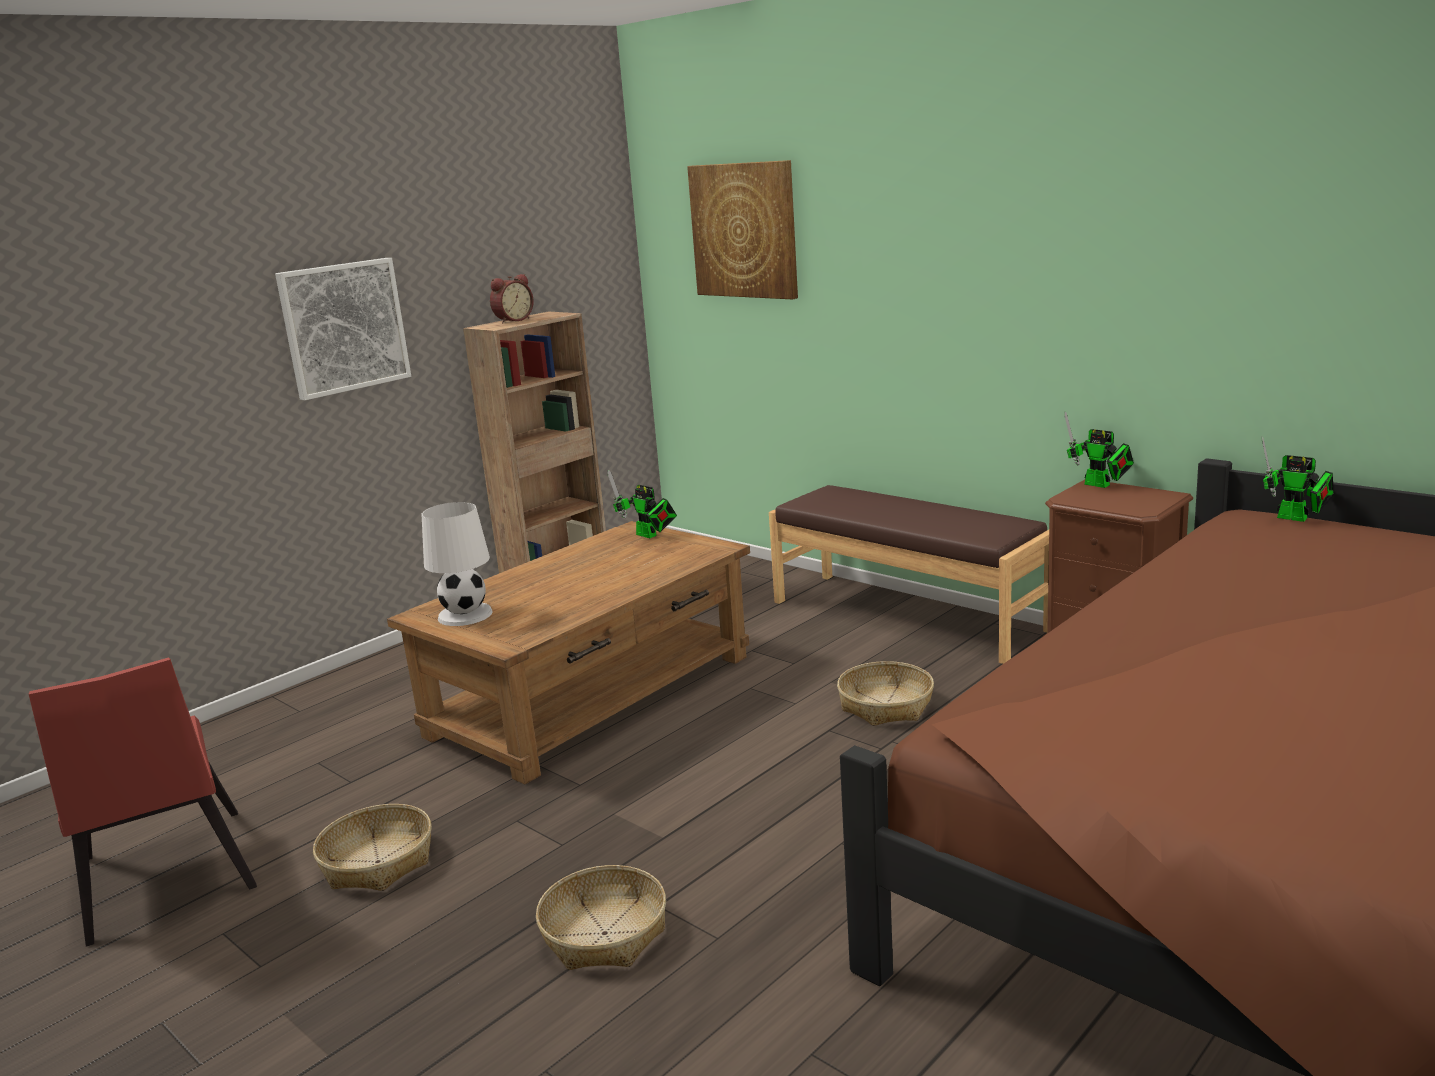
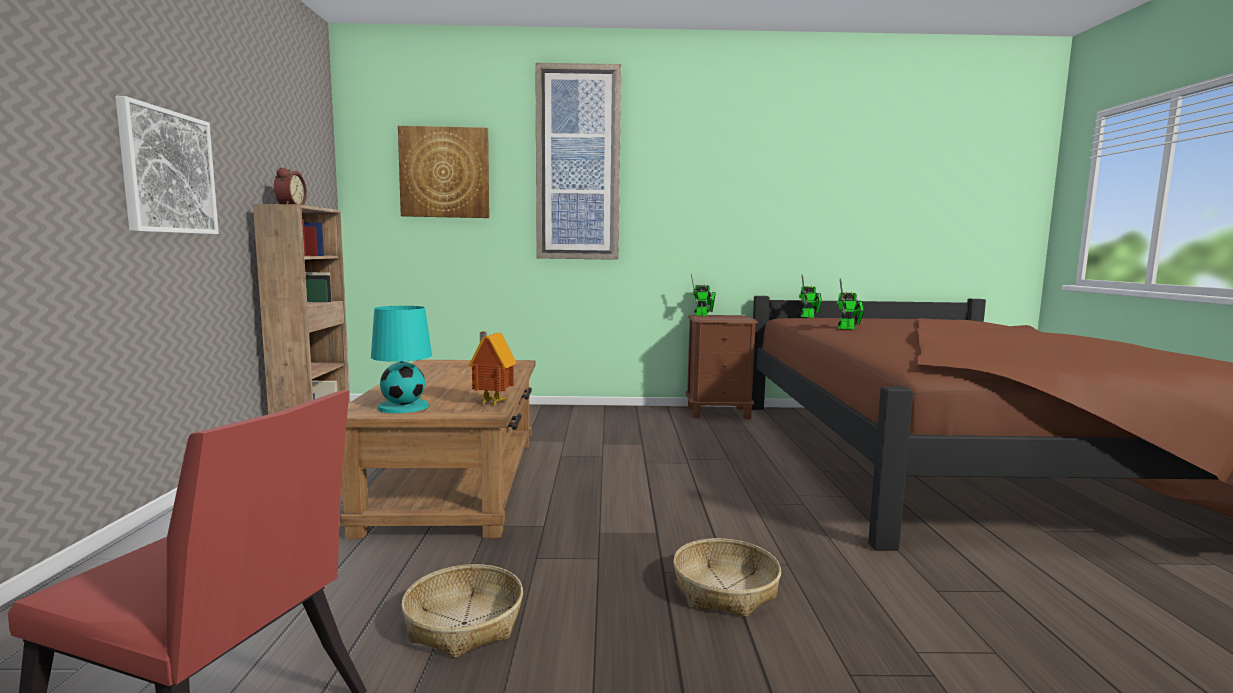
camera: 45 degrees left, 10 degrees down
white table lamp [421,502,493,626] -> turquoise table lamp [371,306,432,413]
toy robot [607,470,677,538] -> toy robot moved to [836,278,864,329]
brown bench [769,485,1049,664] -> none
basket [837,661,934,726] -> none
none -> toy house [469,332,516,406]
none -> picture [535,63,621,260]

